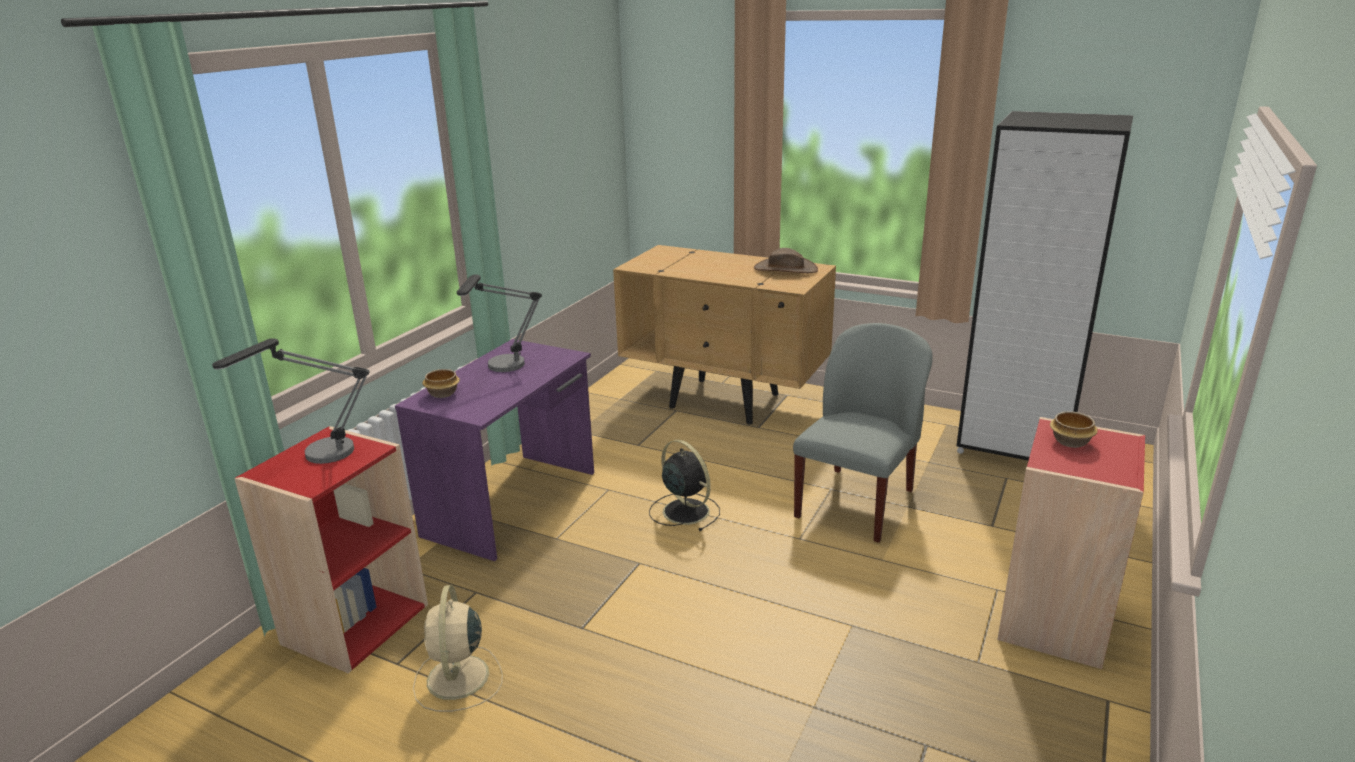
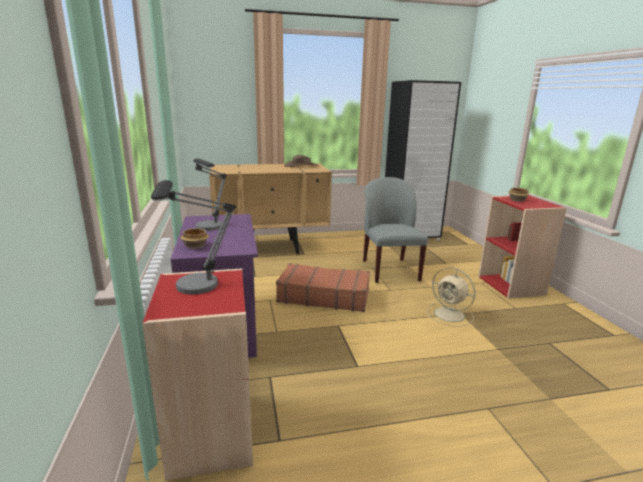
camera: 40 degrees left, 5 degrees down
beige fan [413,585,503,712] -> beige fan moved to [427,267,476,327]
black fan [649,440,720,531] -> brown suitcase [276,263,370,312]

